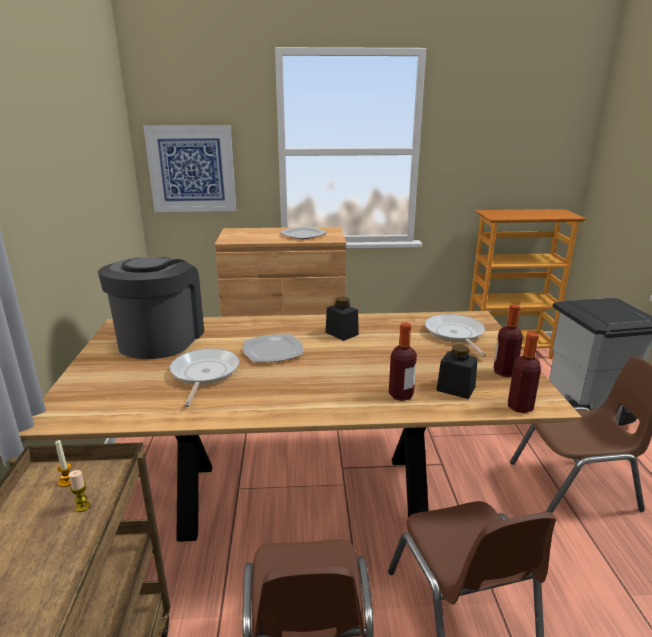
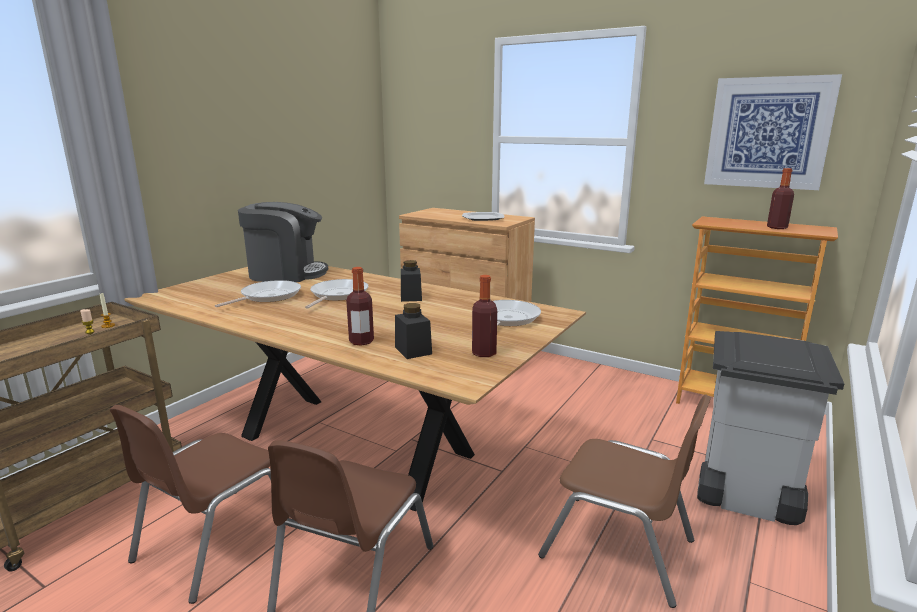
camera: 35 degrees right, 5 degrees down
coffee machine [98,257,204,359] -> coffee machine turned 45 degrees clockwise [238,202,328,282]
picture [143,125,236,212] -> picture moved to [704,74,842,190]
plate [243,334,303,362] -> frying pan [305,279,368,309]
bottle [508,332,541,413] -> bottle moved to [767,168,794,229]

